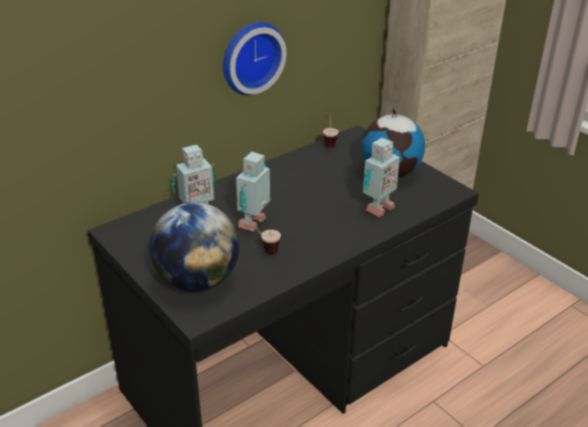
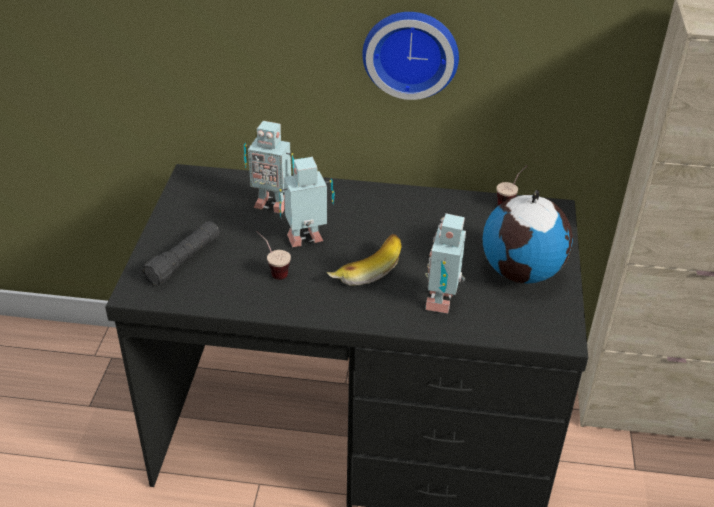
camera: 45 degrees right, 5 degrees up
globe [150,202,239,291] -> black flashlight [142,221,220,286]
toy robot [363,138,400,217] -> toy robot turned 105 degrees clockwise [425,213,466,313]
none -> banana [327,234,402,286]

